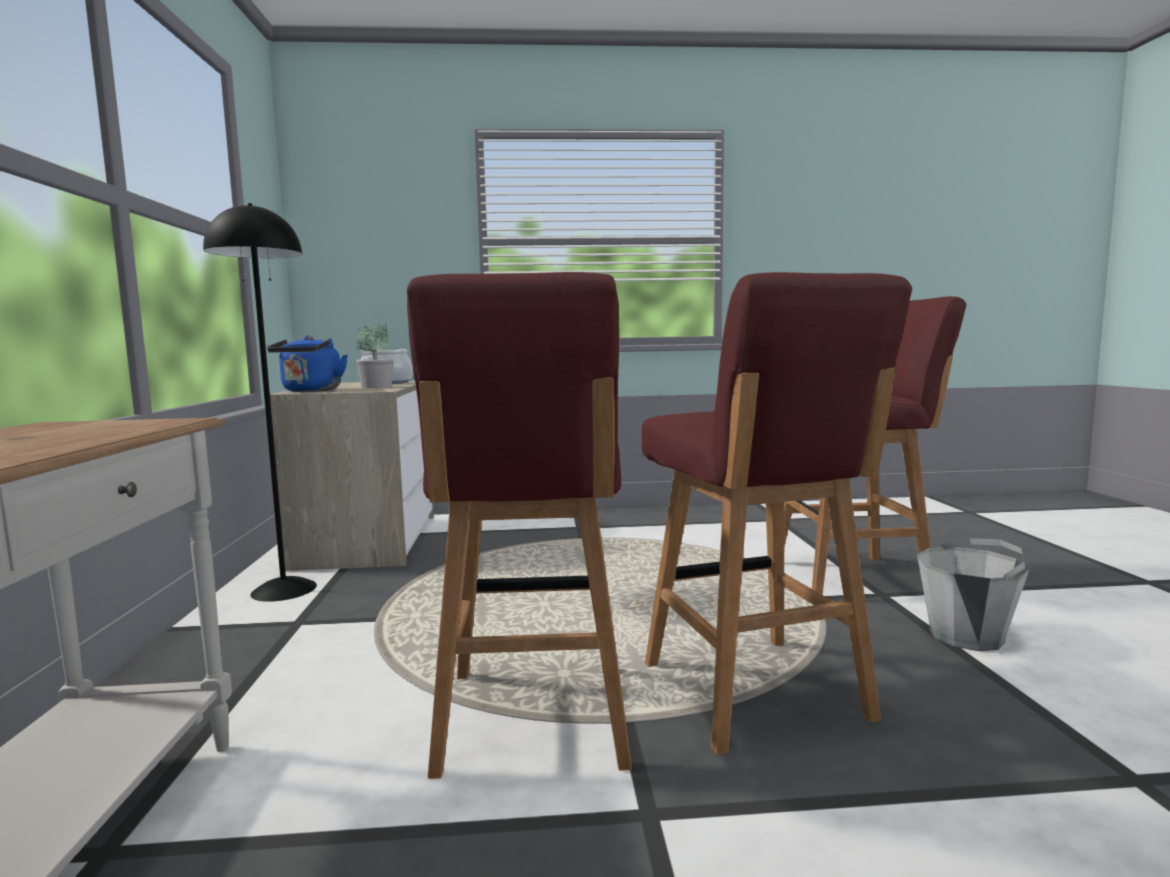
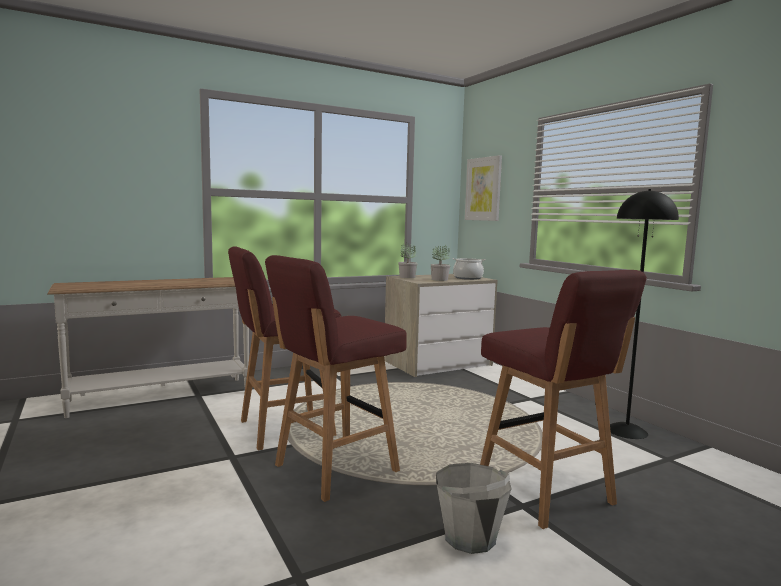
camera: 65 degrees right, 0 degrees up
black floor lamp [203,203,317,602] -> black floor lamp moved to [610,189,679,439]
blue kettle [267,336,348,392] -> potted plant [398,244,418,278]
none -> picture [465,155,502,221]

